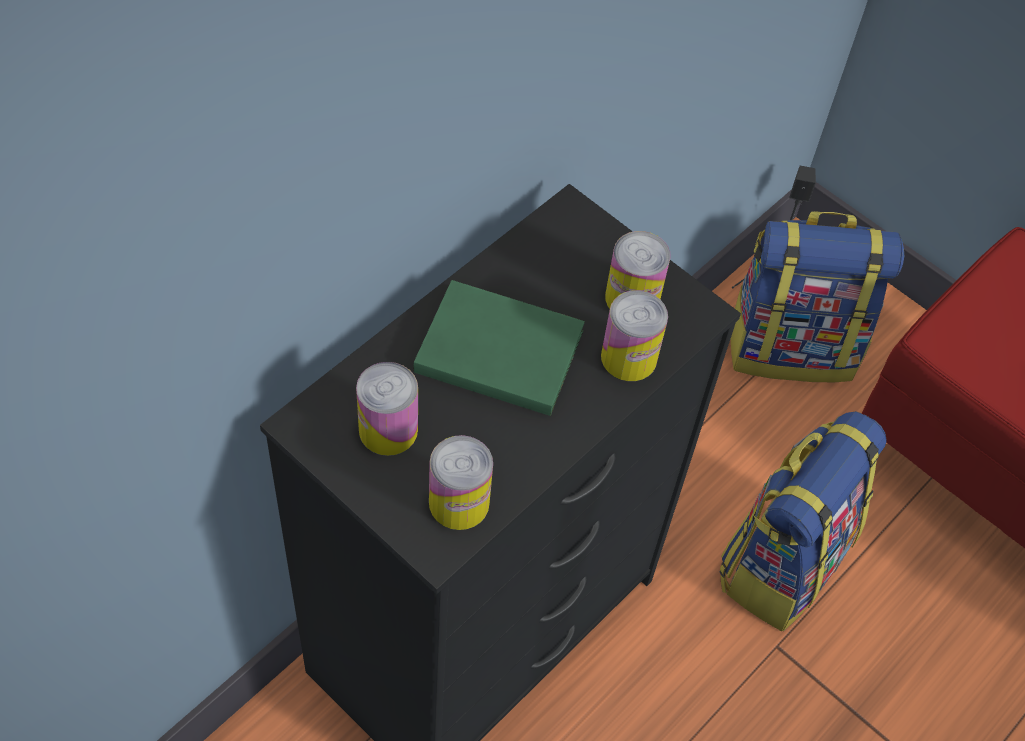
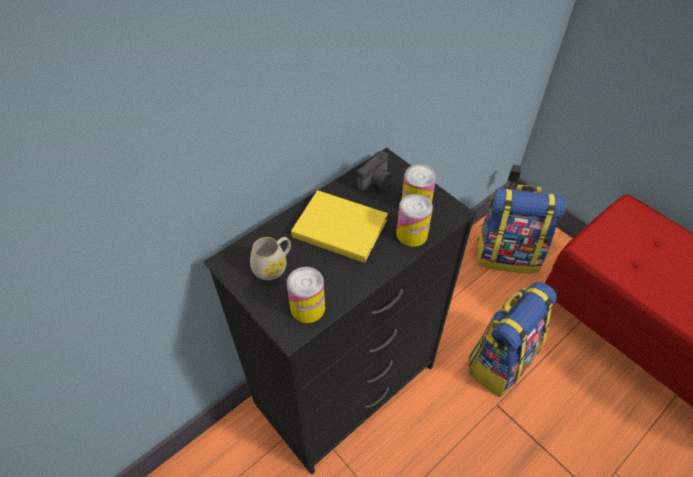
camera: 10 degrees right, 5 degrees down
can [356,362,418,456] -> white mug [250,237,291,280]
green book [414,280,585,416] -> yellow book [291,190,388,263]
none -> camera [357,151,393,191]

